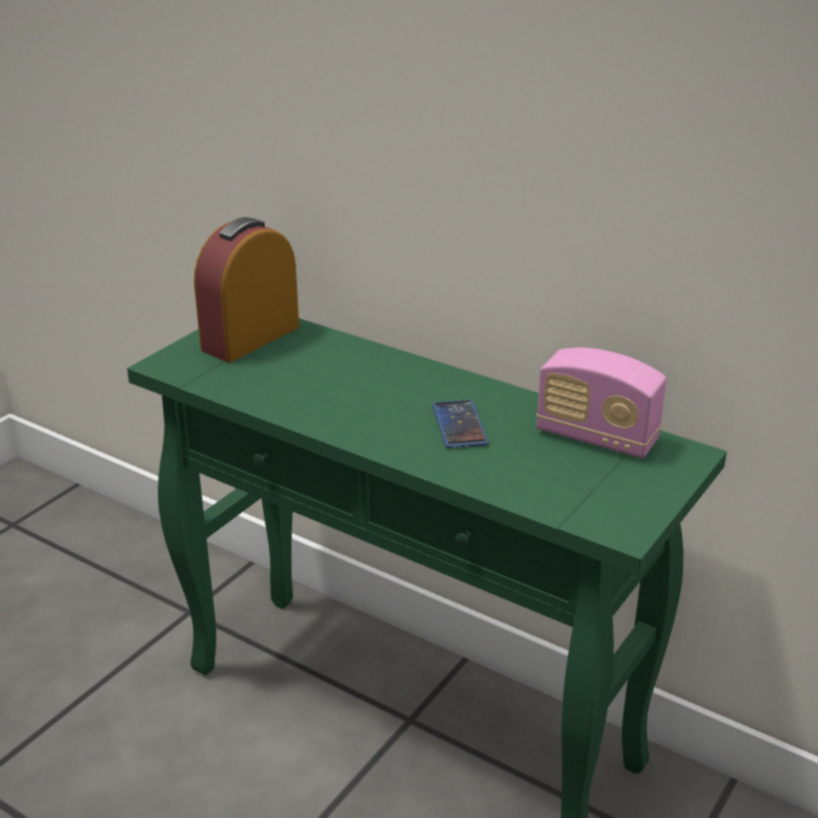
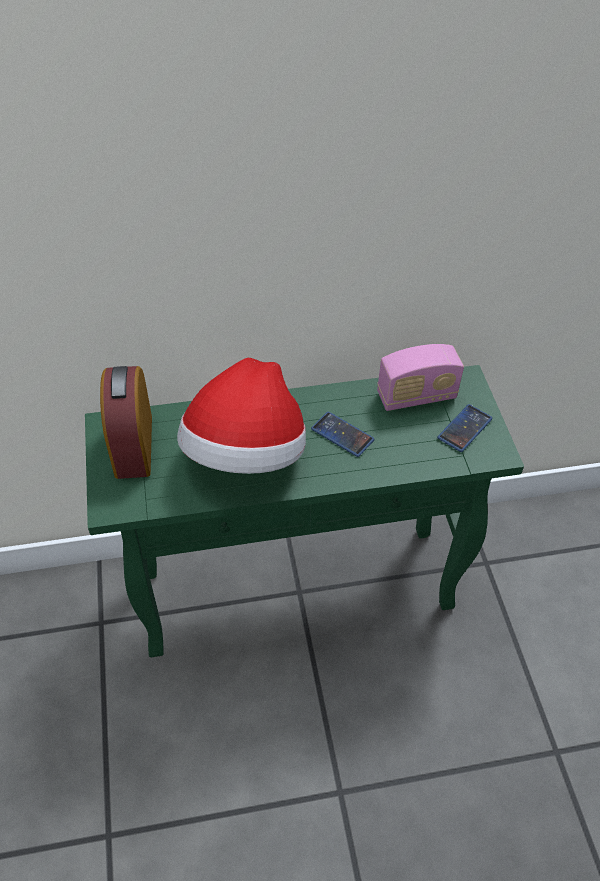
camera: 45 degrees left, 20 degrees up
none -> hat [177,358,306,474]
none -> phone [437,404,492,452]

